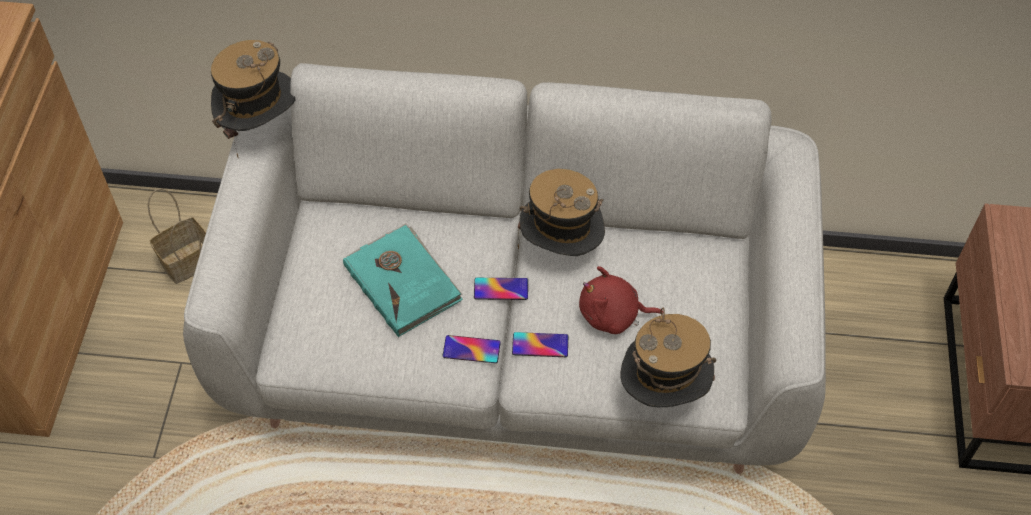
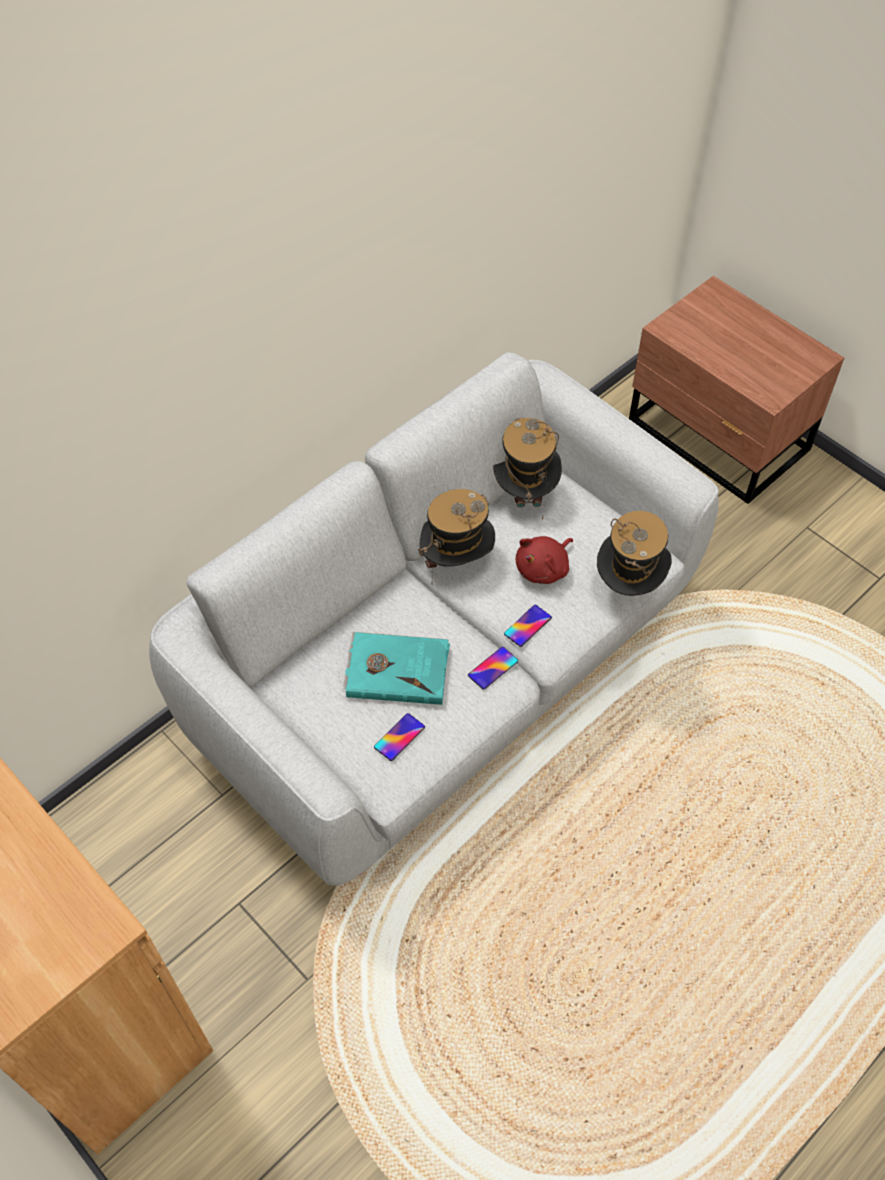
camera: 50 degrees left, 0 degrees up
basket [148,188,206,284] -> none
hat [211,40,296,157] -> hat moved to [493,417,562,519]
phone [474,278,528,300] -> phone moved to [374,713,425,761]

